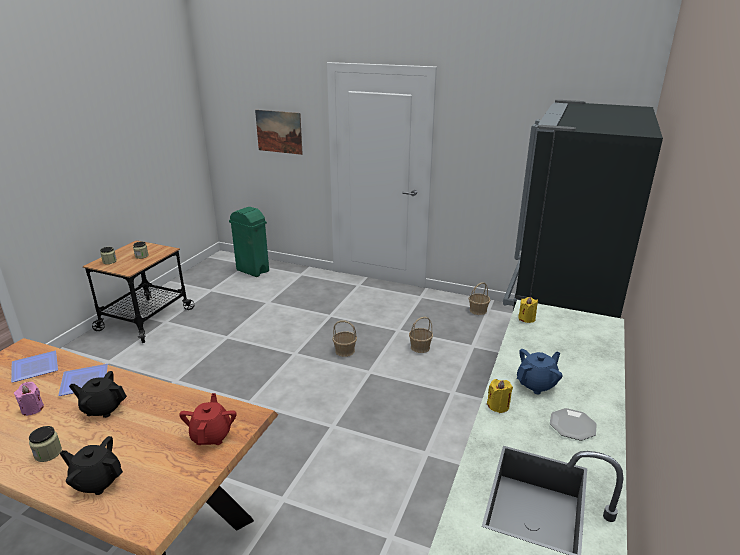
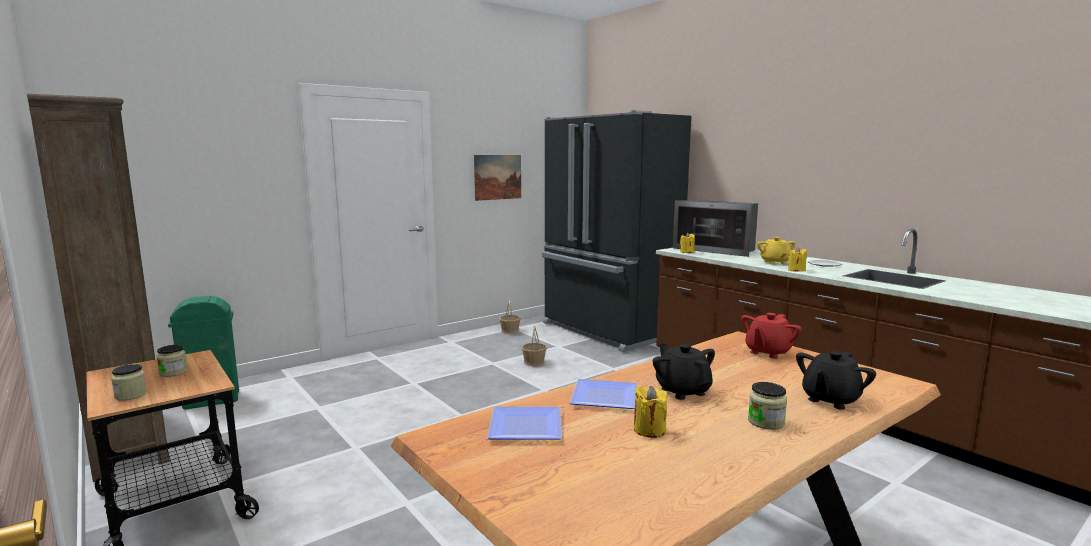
camera: 60 degrees left, 15 degrees down
pink candle [14,382,44,416] -> yellow candle [633,386,667,438]
black teapot [69,371,127,418] -> black teapot turned 120 degrees clockwise [653,343,715,400]
red teapot [179,393,237,445] -> red teapot turned 75 degrees counterclockwise [741,313,802,359]
picture [255,110,303,155] -> picture moved to [474,155,521,201]
basket [332,320,357,357] -> none
blue teapot [517,349,563,394] -> yellow teapot [757,237,796,264]
none -> brown bookcase [27,94,170,482]
none -> microwave [673,200,758,257]

